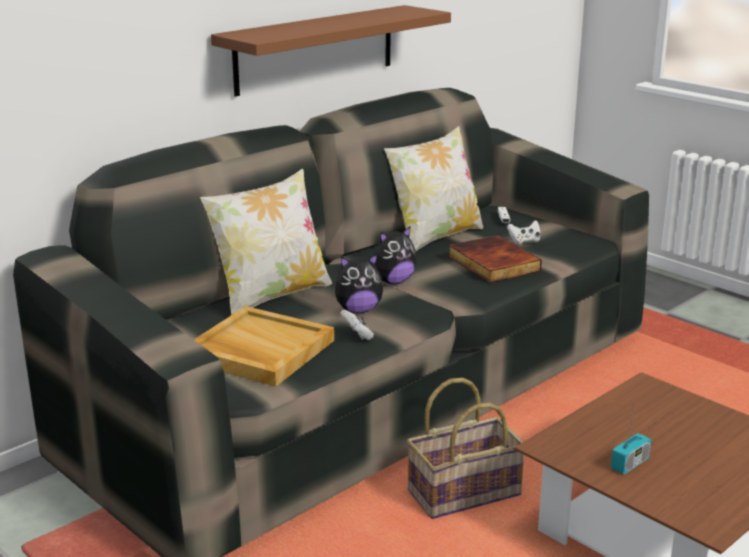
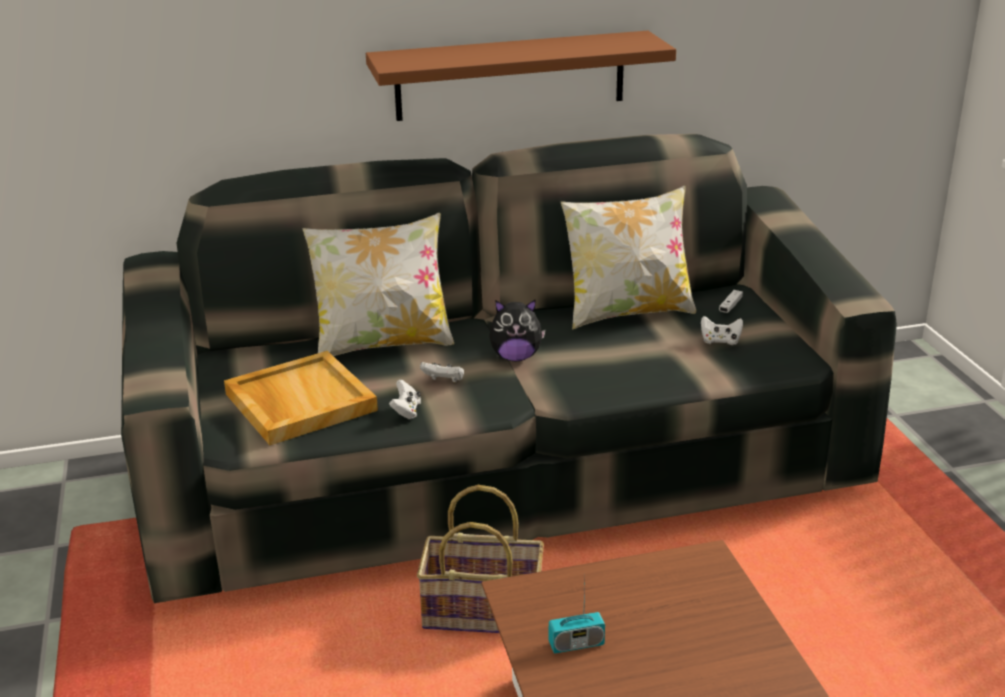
camera: 30 degrees right, 5 degrees up
plush toy [335,253,383,313] -> white game controller [420,362,464,383]
book [448,235,542,283] -> none

